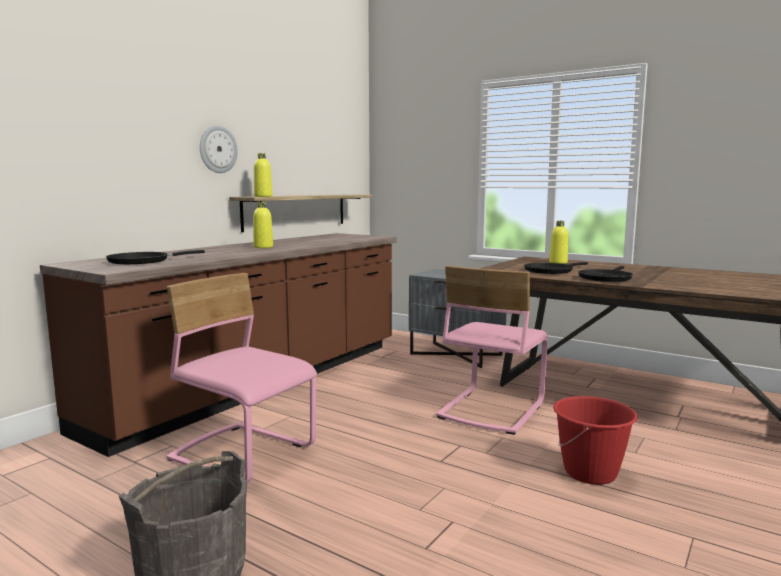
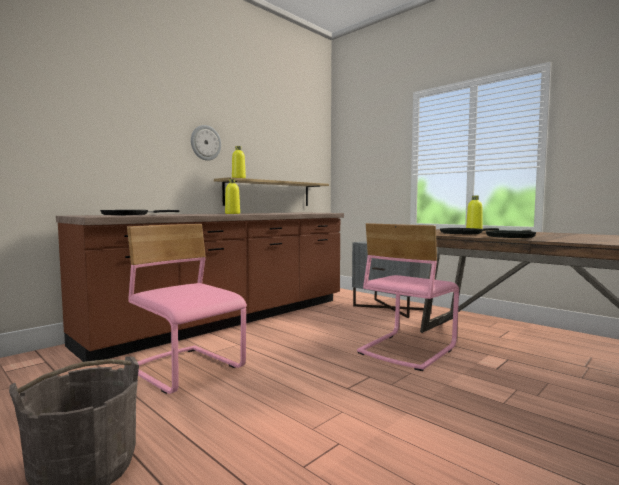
camera: 10 degrees right, 5 degrees down
red bucket [553,396,638,485] -> none

